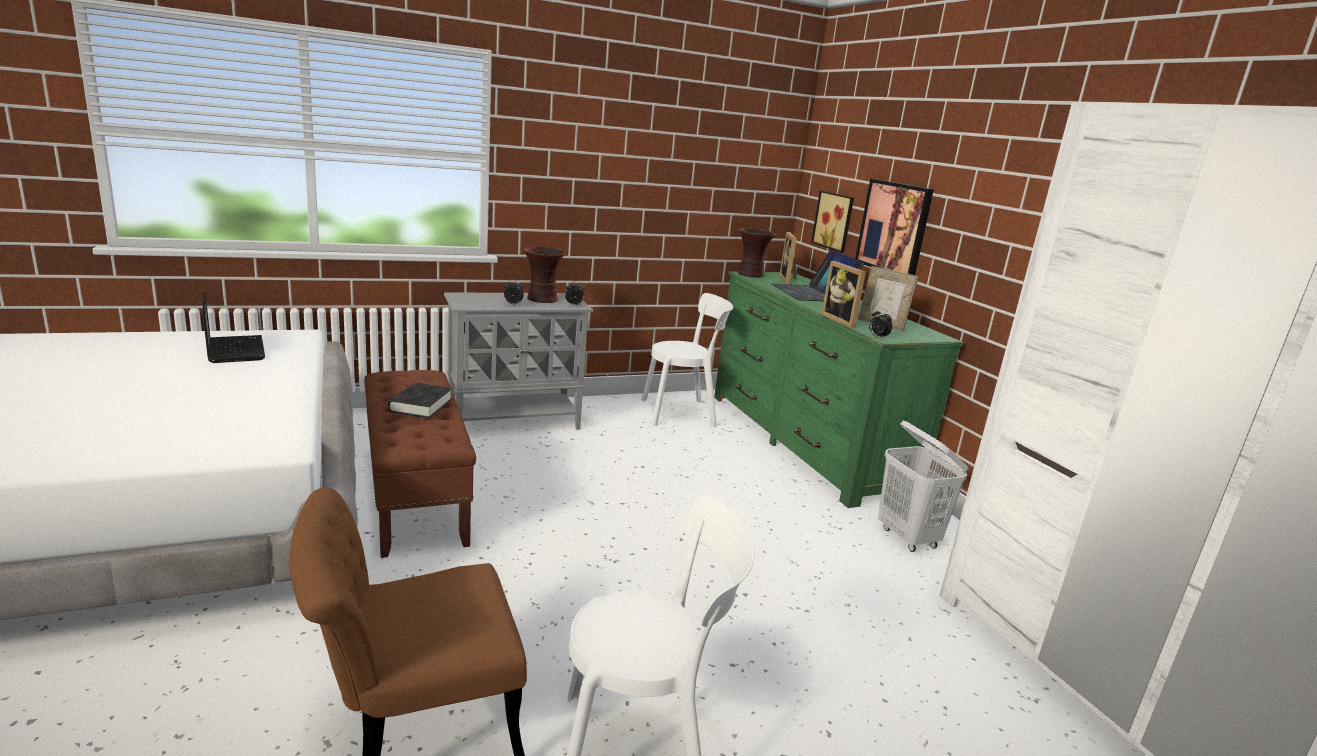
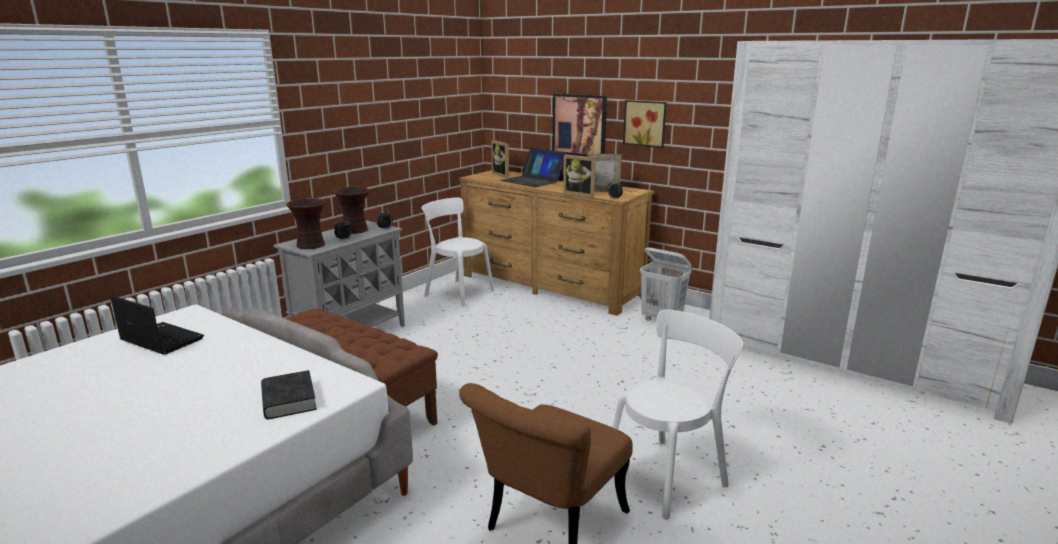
camera: 30 degrees left, 0 degrees up
black book [388,383,452,418] -> black book moved to [261,370,317,419]
white chair [642,293,733,427] -> white chair turned 105 degrees counterclockwise [421,197,494,306]
green dresser [714,271,964,508] -> brown dresser [459,170,654,316]
vase [738,228,776,278] -> vase moved to [286,198,326,249]
picture [811,191,854,253] -> picture moved to [623,100,667,148]

